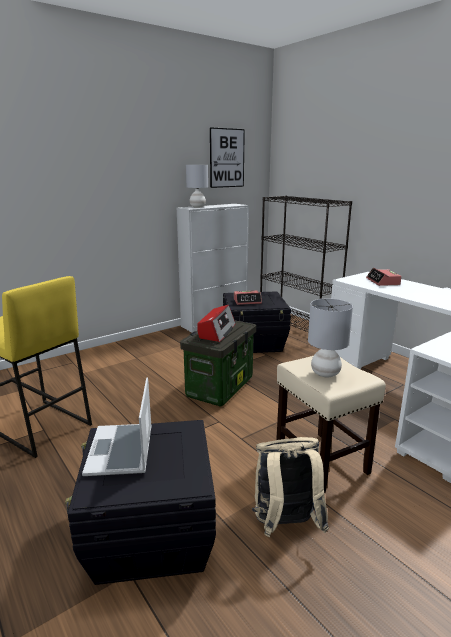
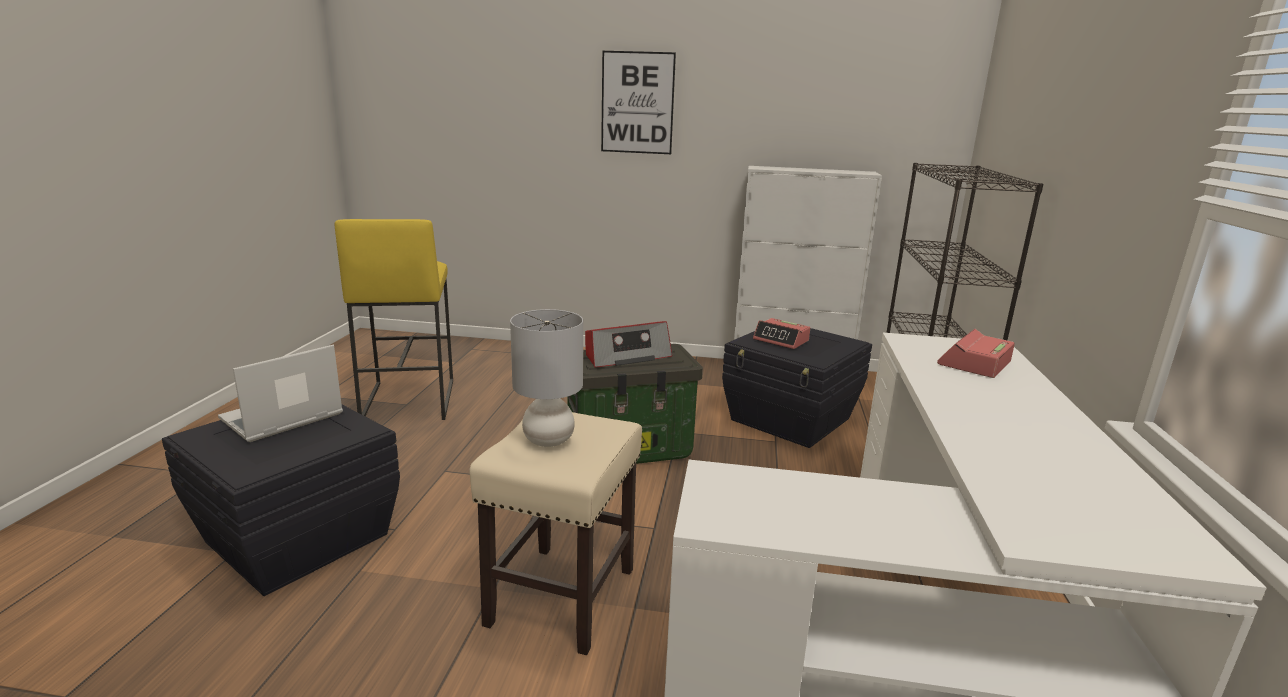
camera: 45 degrees right, 0 degrees up
grey table lamp [186,165,208,207] -> none
picture [210,127,245,188] -> picture moved to [601,51,676,154]
beige backpack [252,437,329,537] -> none

